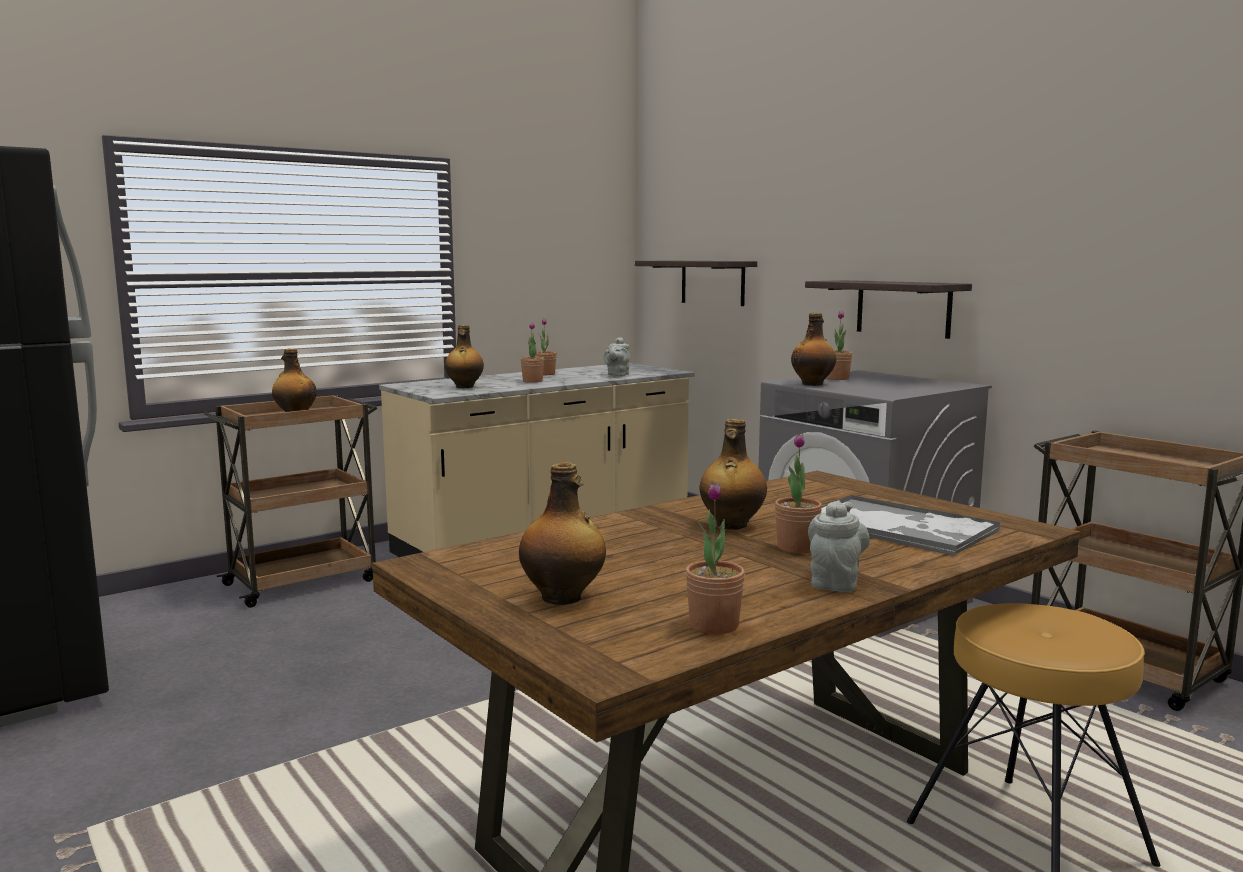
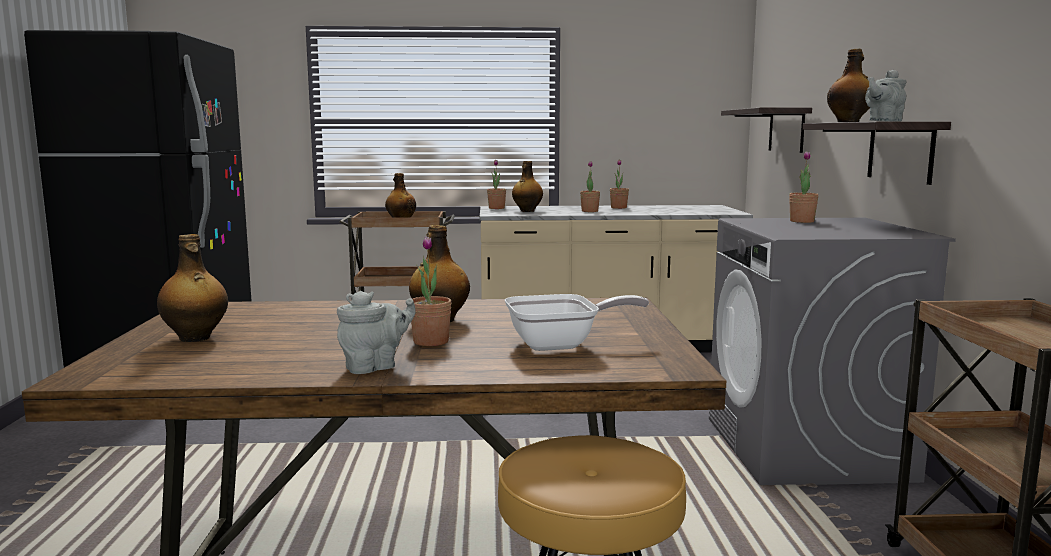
camera: 35 degrees right, 0 degrees up
grey teapot [603,337,630,377] -> grey teapot moved to [865,70,907,122]
potted plant [686,482,745,635] -> potted plant moved to [487,160,506,209]
bottle [791,313,836,386] -> bottle moved to [827,49,870,122]
tray [821,495,1000,556] -> frying pan [505,294,649,351]

